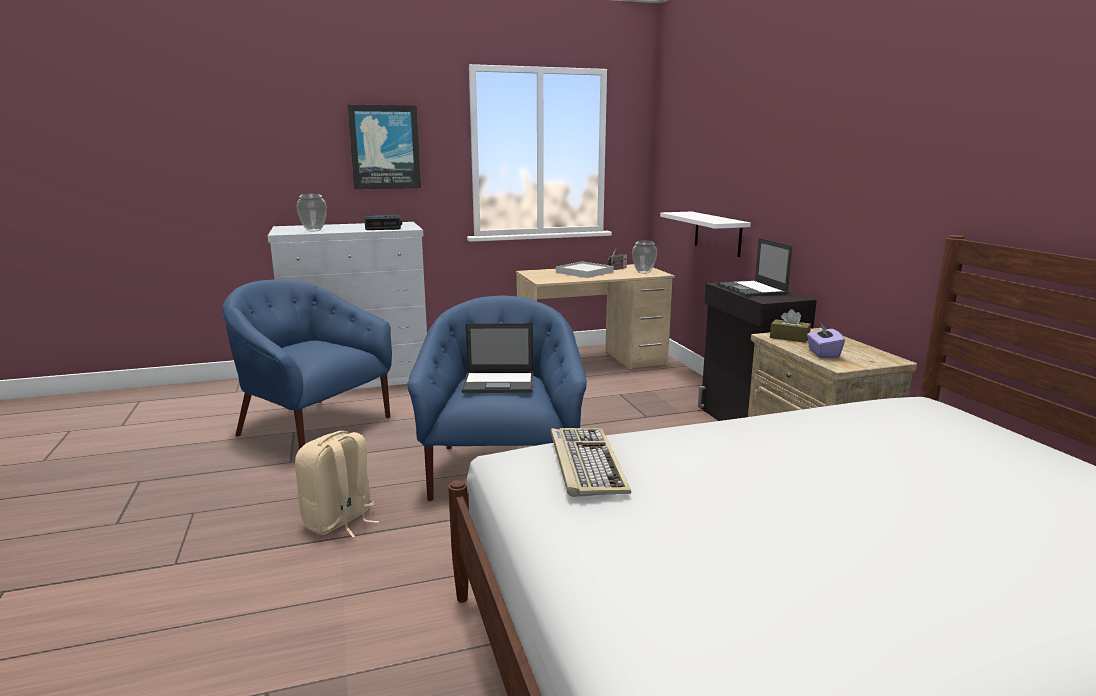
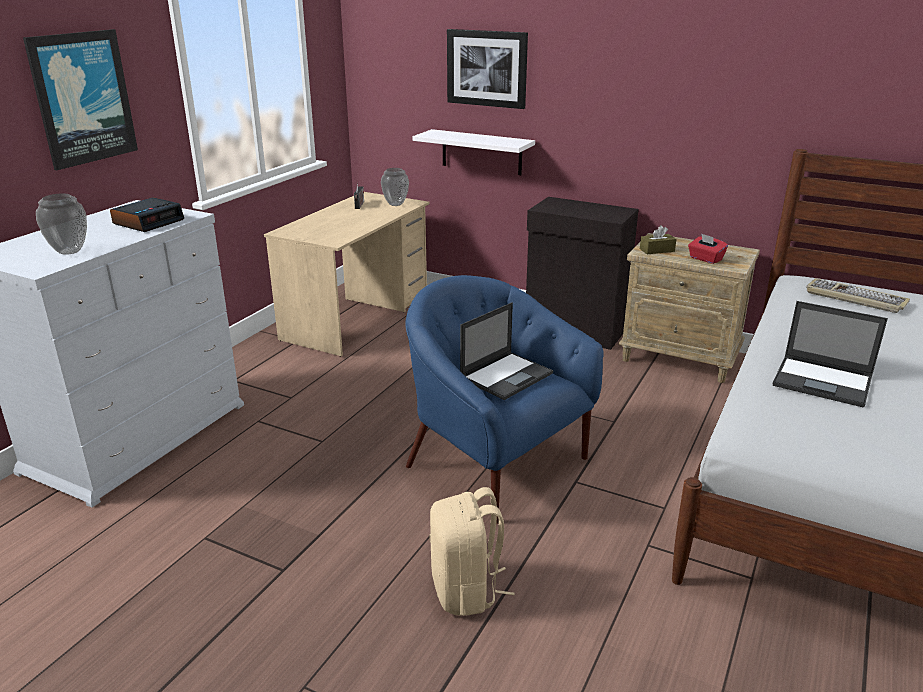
camera: 45 degrees left, 10 degrees up
blue armchair [222,280,392,449] -> none
keyboard [551,428,631,497] -> keyboard moved to [806,278,910,313]
white tray [556,261,614,278] -> none
laptop [717,238,793,297] -> laptop moved to [773,301,888,408]
purple tissue box [807,322,845,358] -> red tissue box [688,233,728,264]
none -> picture [447,29,528,109]

